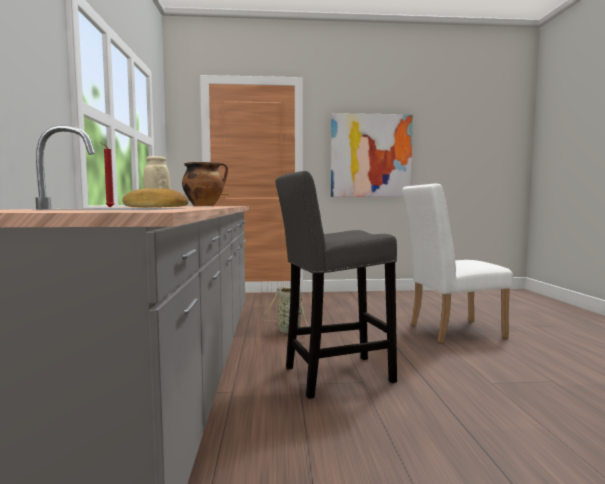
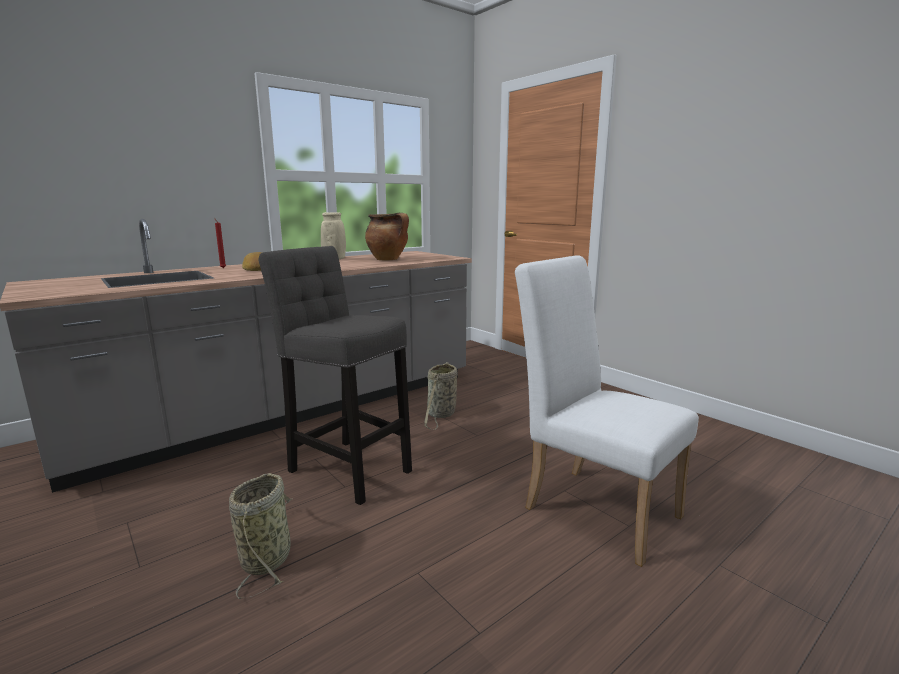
camera: 55 degrees right, 10 degrees up
picture [331,113,413,197] -> none
none -> basket [229,473,293,599]

